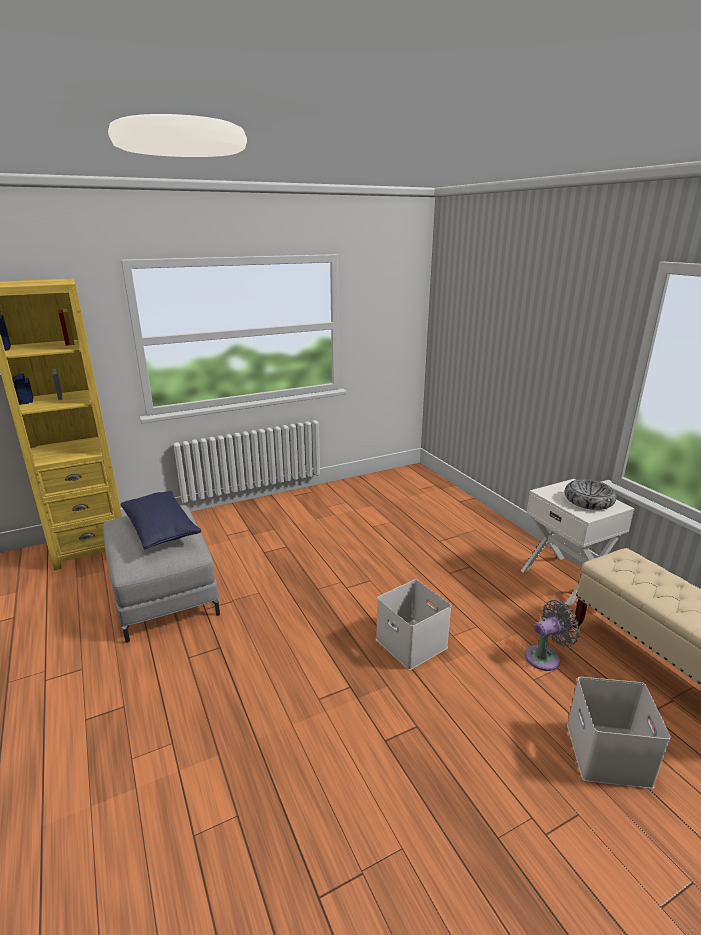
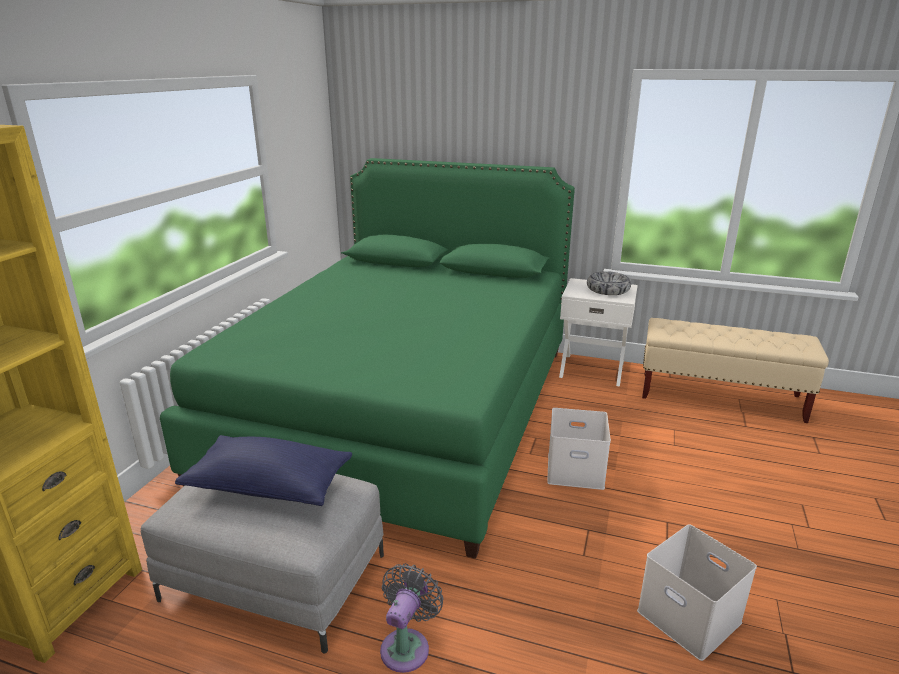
camera: 45 degrees left, 0 degrees up
grey fan [525,600,580,671] -> grey fan moved to [380,563,444,673]
white storage box [567,677,671,789] -> white storage box moved to [637,524,757,661]
none -> green bed [160,158,575,559]

